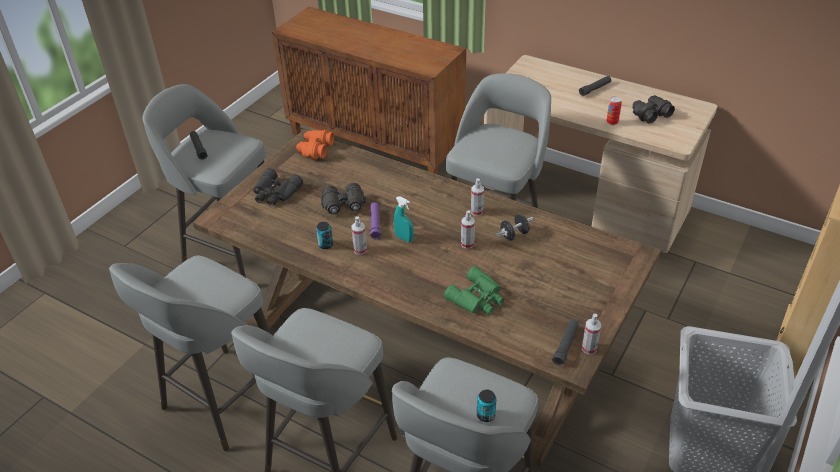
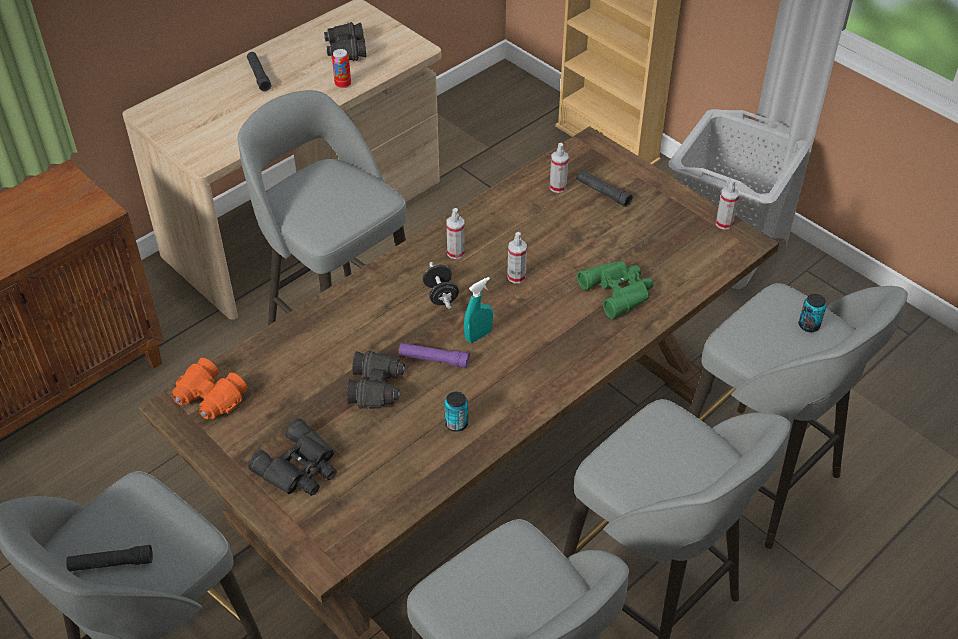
camera: 75 degrees left, 5 degrees up
spray bottle [352,216,367,255] -> spray bottle moved to [550,143,569,193]
black dumbbell [495,214,534,241] -> black dumbbell moved to [423,262,459,309]
black flashlight [552,320,579,366] -> black flashlight moved to [576,170,633,207]

